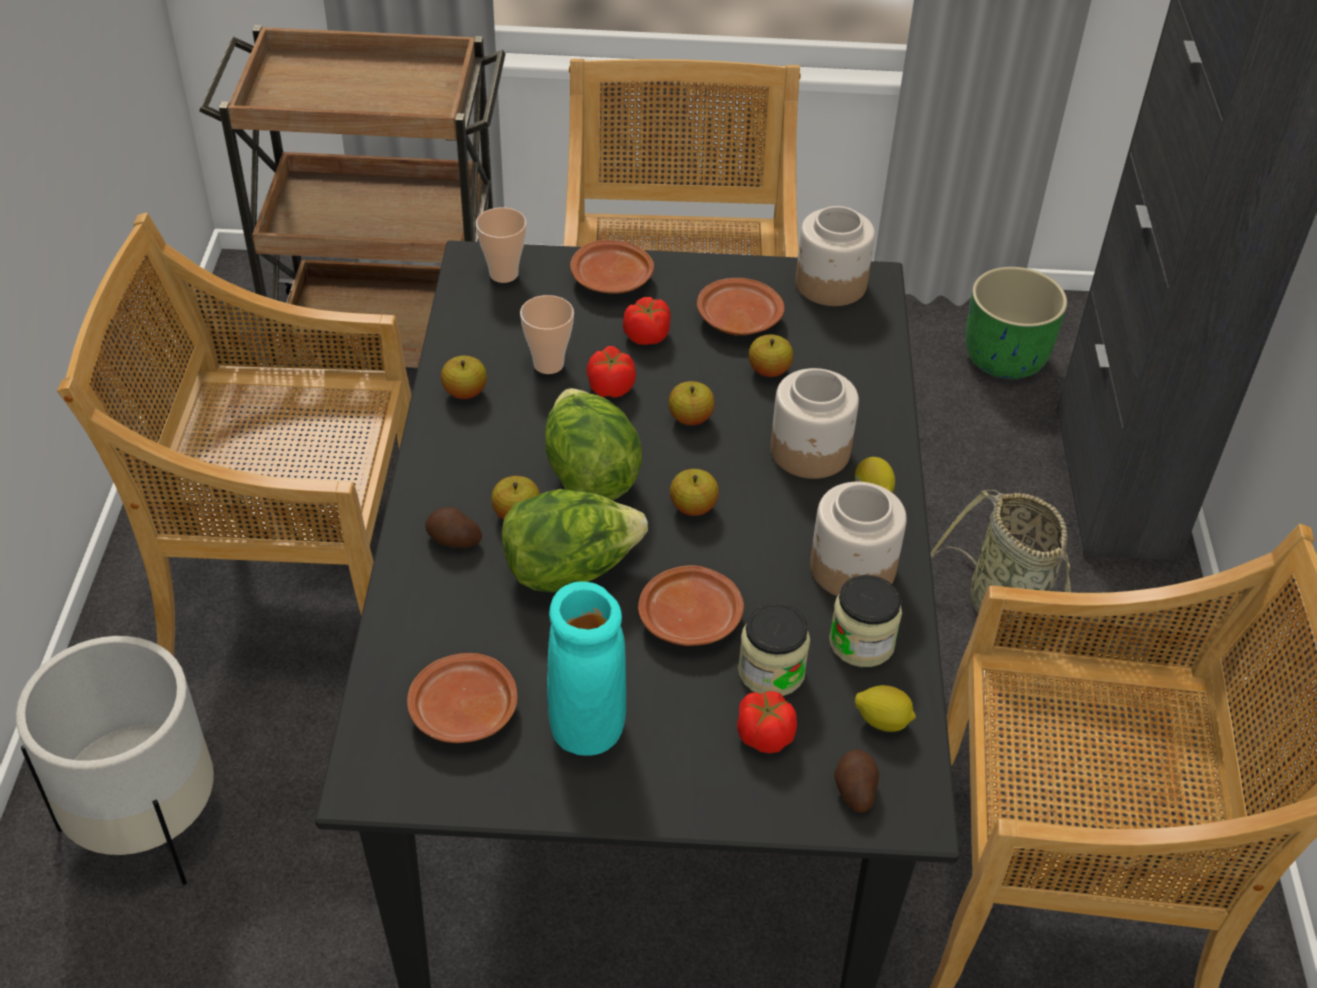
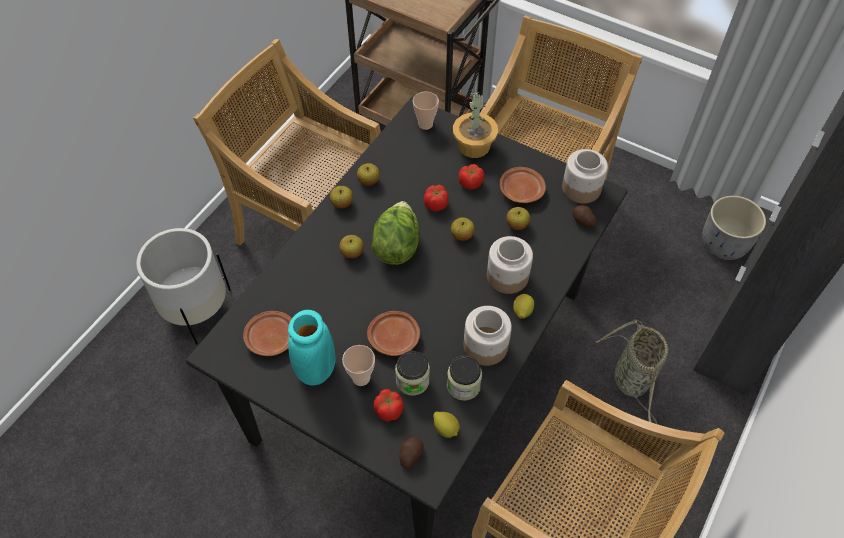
camera: 30 degrees right, 10 degrees up
potato [425,507,482,548] -> potato moved to [572,205,596,227]
lettuce [502,489,648,593] -> none
cup [520,295,574,374] -> cup moved to [342,345,375,386]
brown plate [570,240,654,294] -> potted plant [453,92,498,158]
apple [670,469,719,516] -> apple moved to [330,186,353,209]
green planter [966,267,1067,379] -> grey planter [702,196,766,260]

